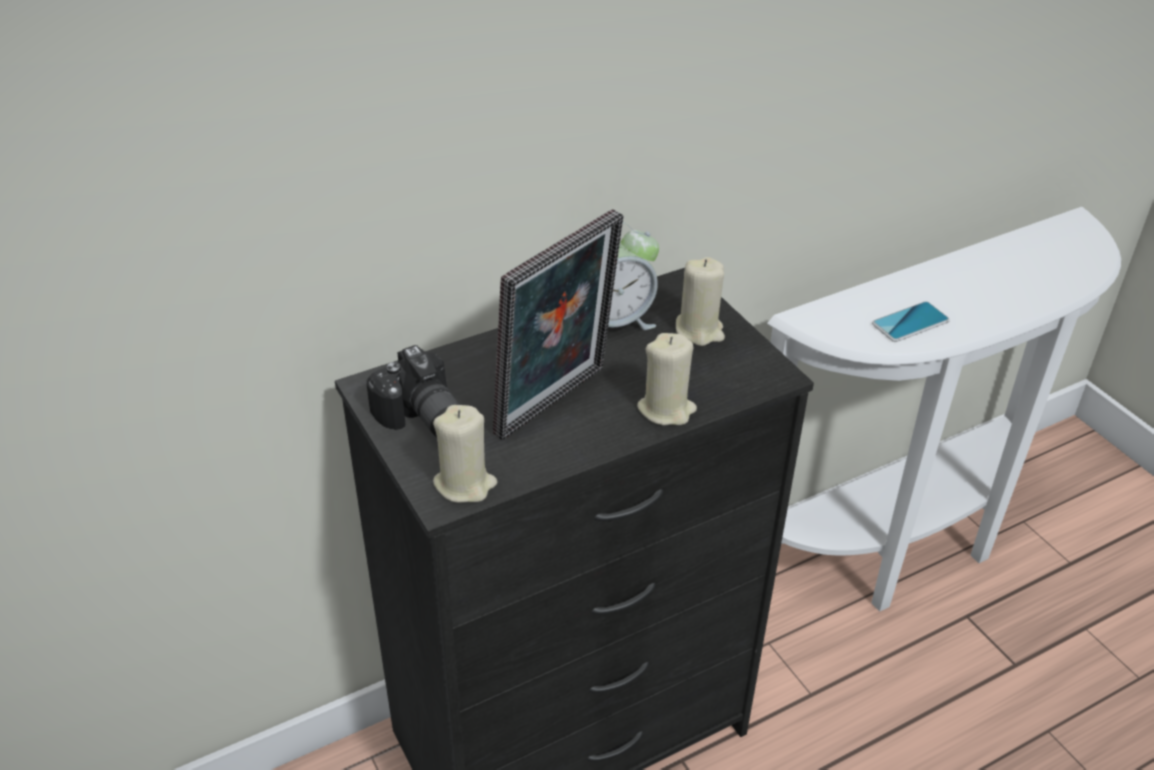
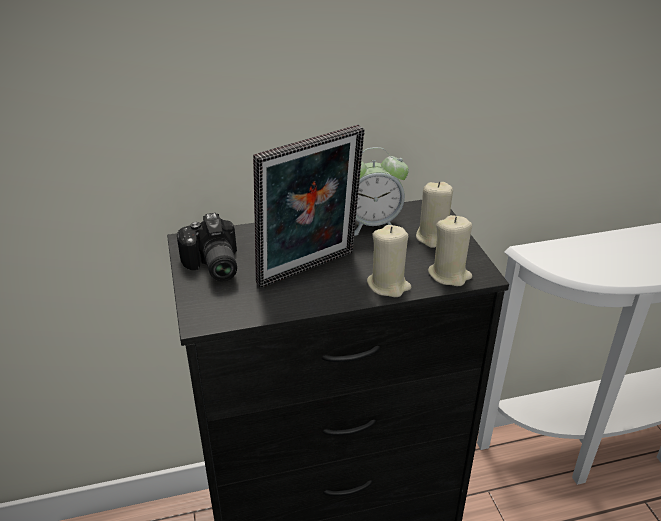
camera: 15 degrees right, 5 degrees down
beige candle [433,405,497,503] -> beige candle moved to [428,215,472,286]
phone [872,301,950,342] -> none

